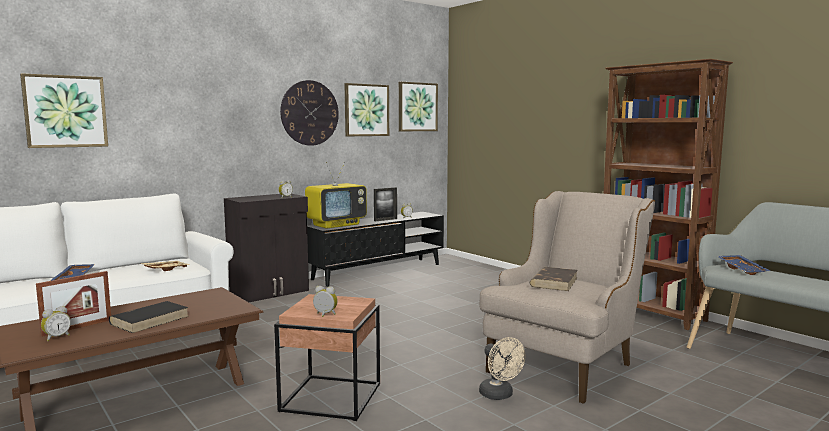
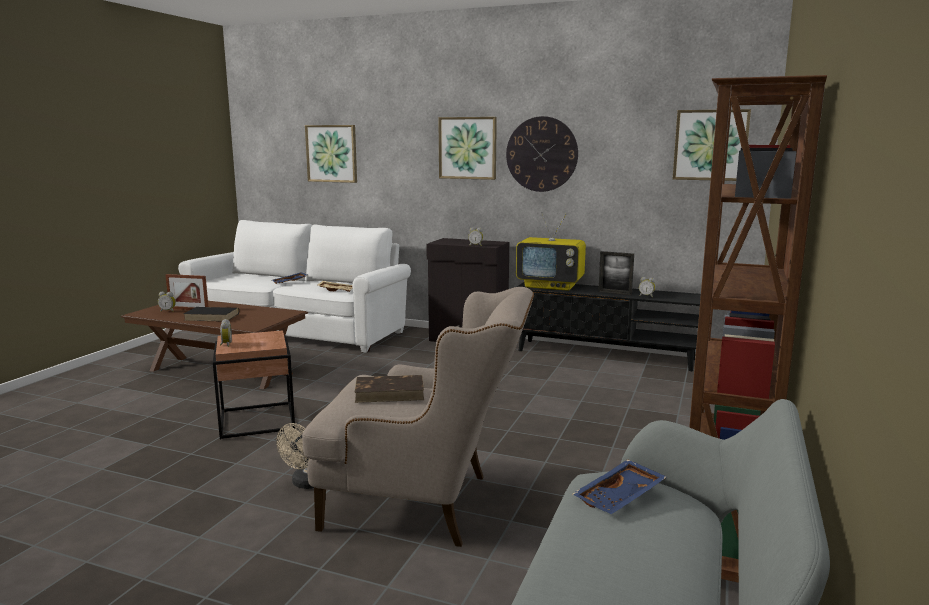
camera: 60 degrees right, 5 degrees up
picture [344,83,389,136] -> picture moved to [438,117,497,180]

